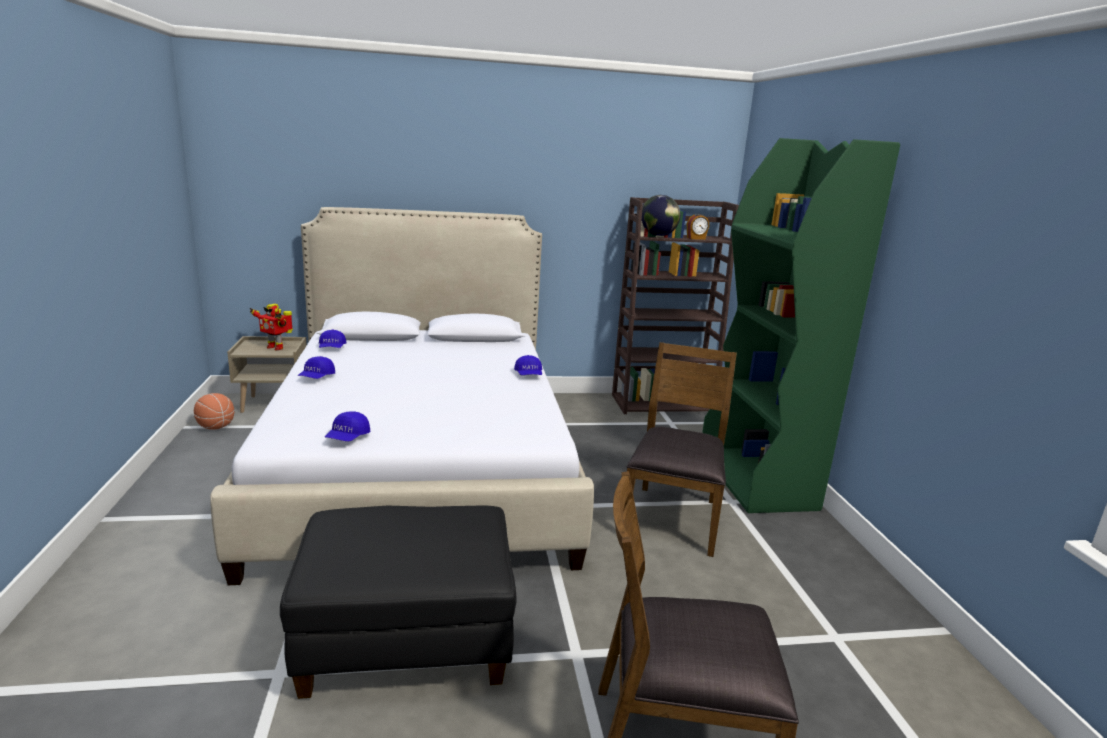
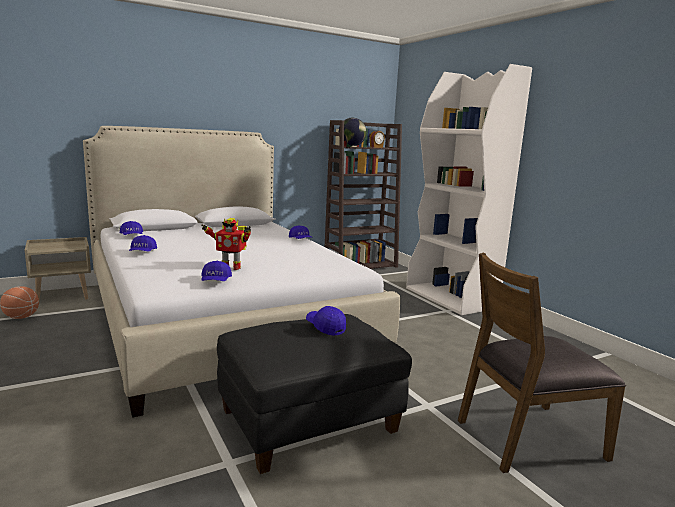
camera: 20 degrees left, 5 degrees down
toy robot [250,304,293,350] -> toy robot moved to [202,218,251,270]
brown chair [623,342,737,557] -> none
green bookcase [702,138,900,513] -> white bookcase [406,64,532,315]
none -> blue cap [306,306,346,336]

